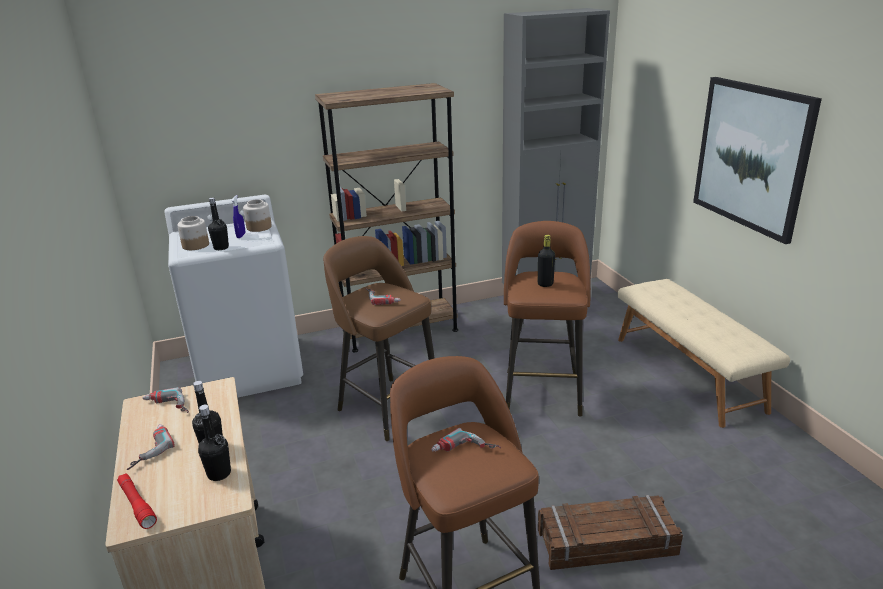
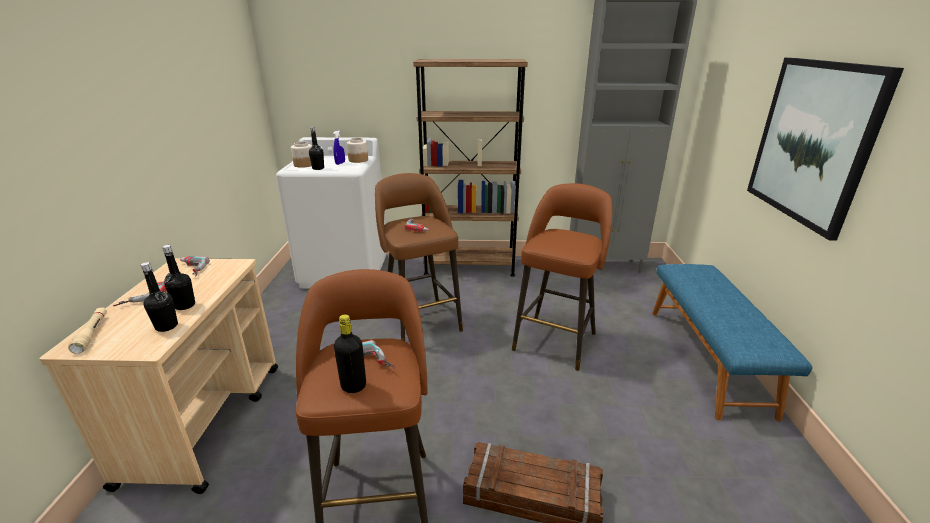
camera: 20 degrees right, 0 degrees up
red flashlight [117,473,157,529] -> beige flashlight [68,307,107,354]
black bottle [538,235,555,287] -> black bottle moved to [334,314,366,393]
beige bench [618,279,790,428] -> blue bench [652,264,813,422]

